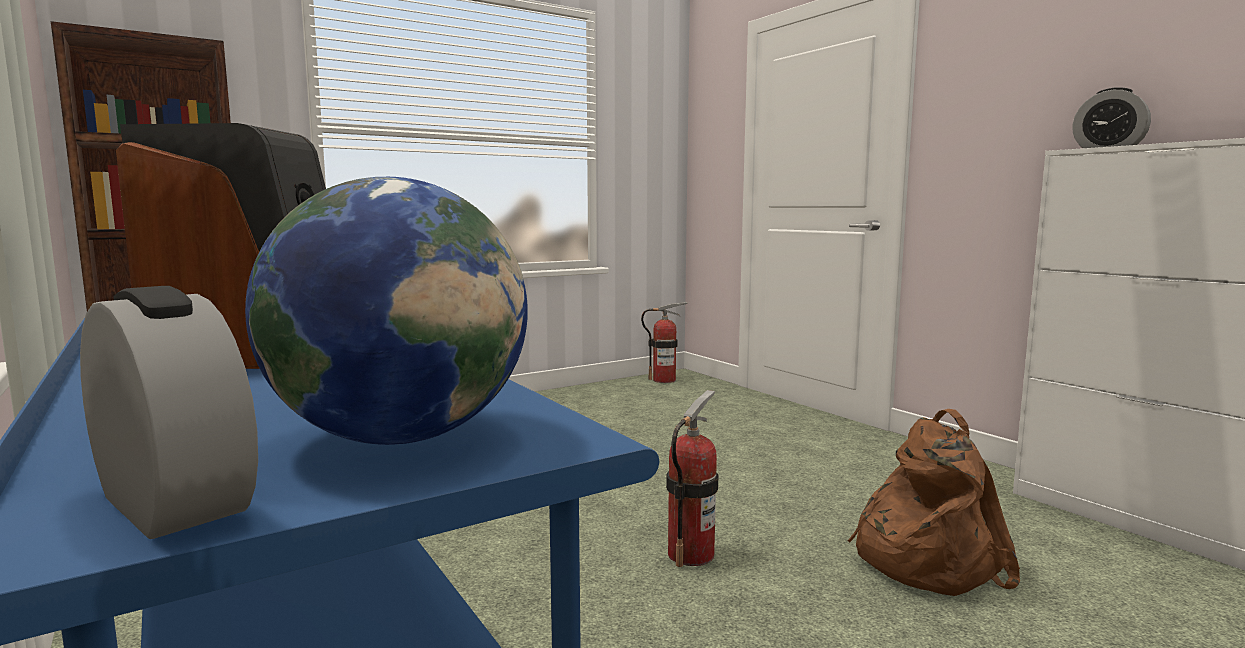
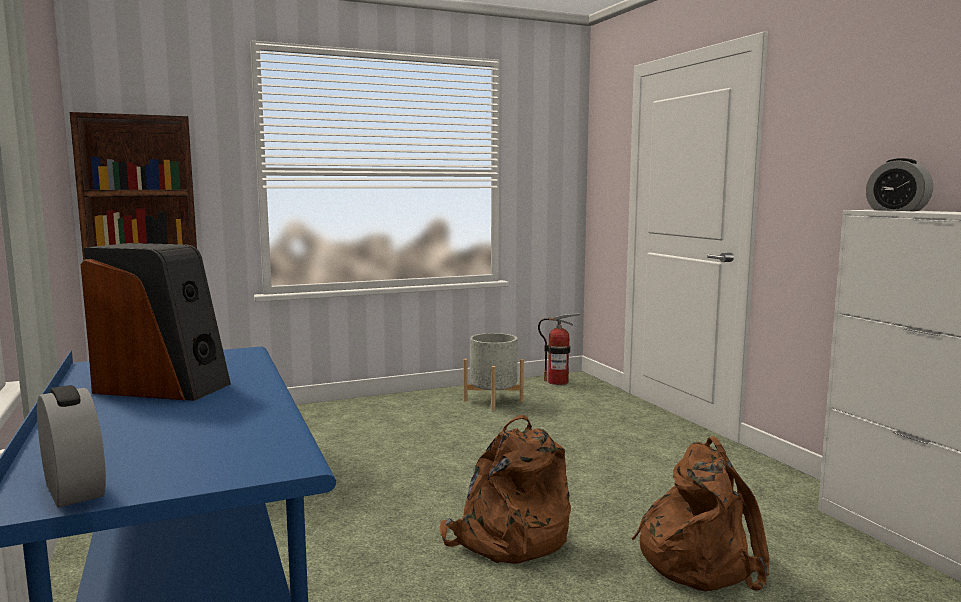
camera: 10 degrees right, 0 degrees up
globe [245,177,528,445] -> none
fire extinguisher [666,390,718,567] -> brown backpack [440,414,571,564]
none -> grey planter [464,333,524,411]

